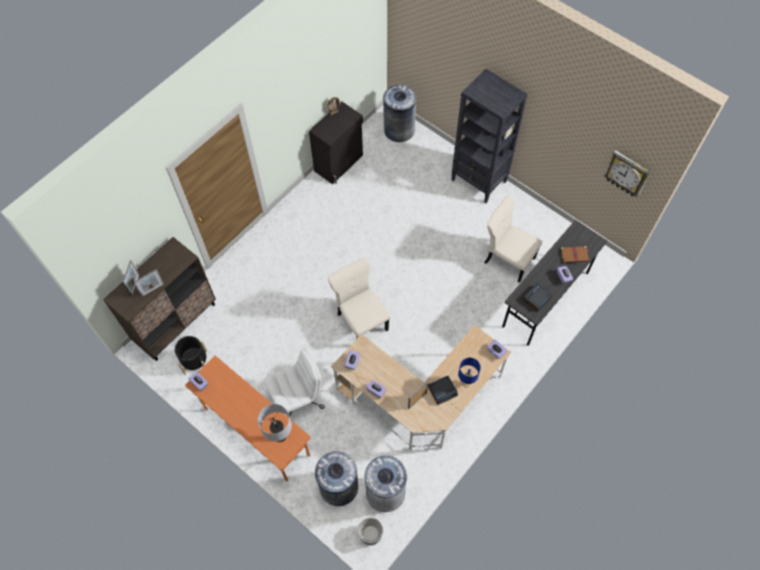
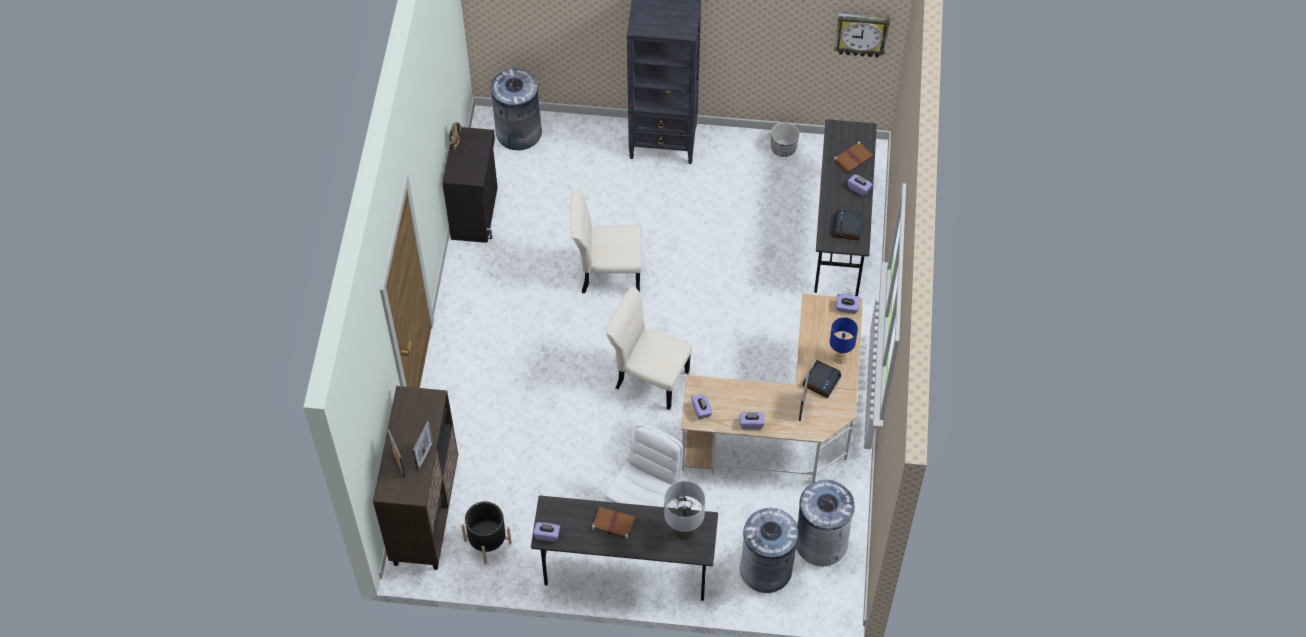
camera: 35 degrees left, 5 degrees down
orange desk [185,356,311,482] -> grey desk [531,496,718,601]
planter [358,517,383,545] -> planter moved to [771,122,799,157]
beige chair [484,195,542,283] -> beige chair moved to [570,190,642,293]
none -> brown book [590,506,635,539]

